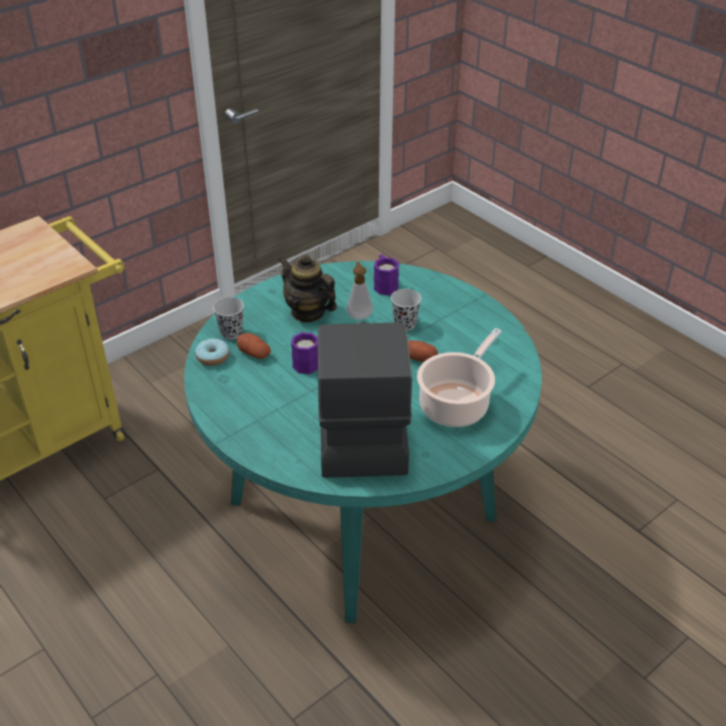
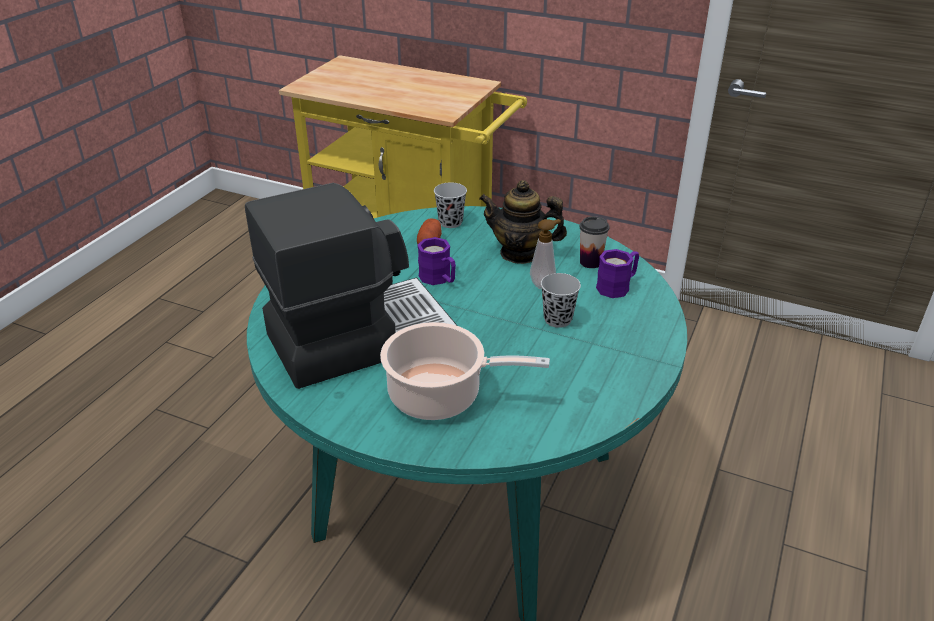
camera: 65 degrees right, 5 degrees down
donut [195,338,229,366] -> none
teapot [279,254,337,323] -> teapot turned 90 degrees counterclockwise [479,180,567,264]
potato [408,340,438,362] -> none
none -> cup [579,216,609,268]

